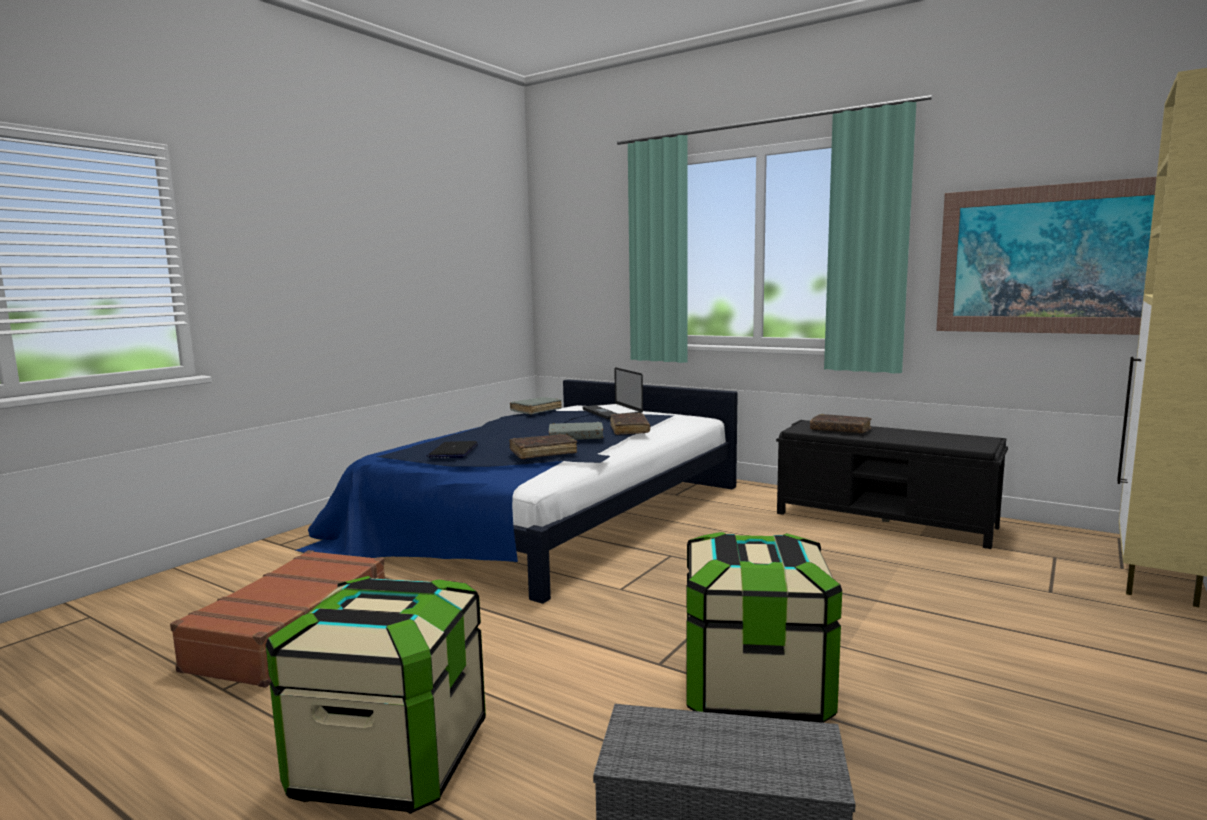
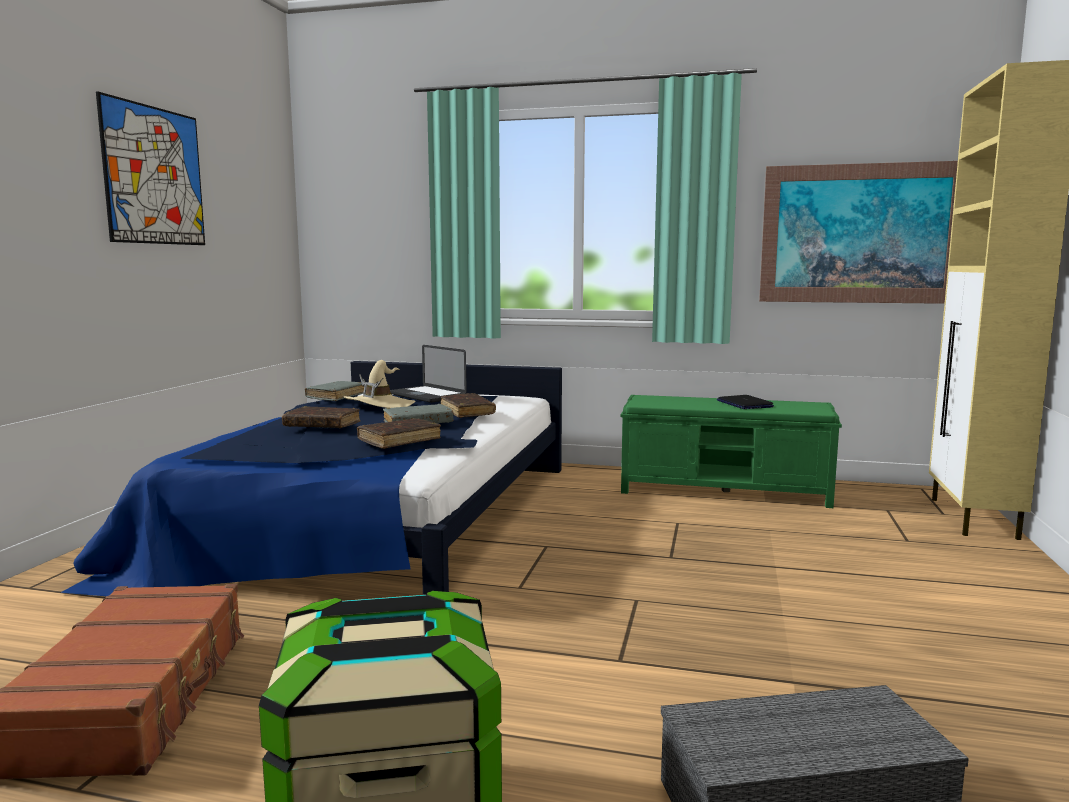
camera: 20 degrees left, 0 degrees up
laptop [427,441,478,458] -> laptop moved to [717,395,774,409]
storage box [687,532,842,723] -> none
black bench [776,420,1008,549] -> green bench [620,395,842,508]
brown book [810,414,871,434] -> brown book moved to [282,406,361,428]
none -> picture [96,91,205,245]
none -> beige hat [344,360,416,408]

